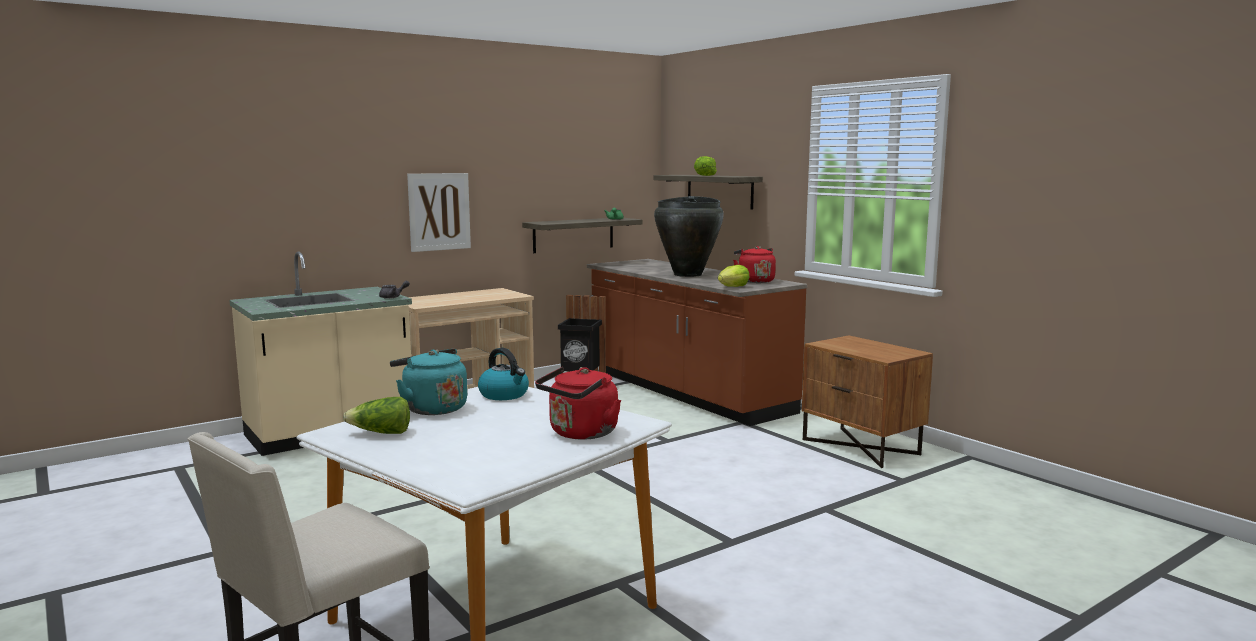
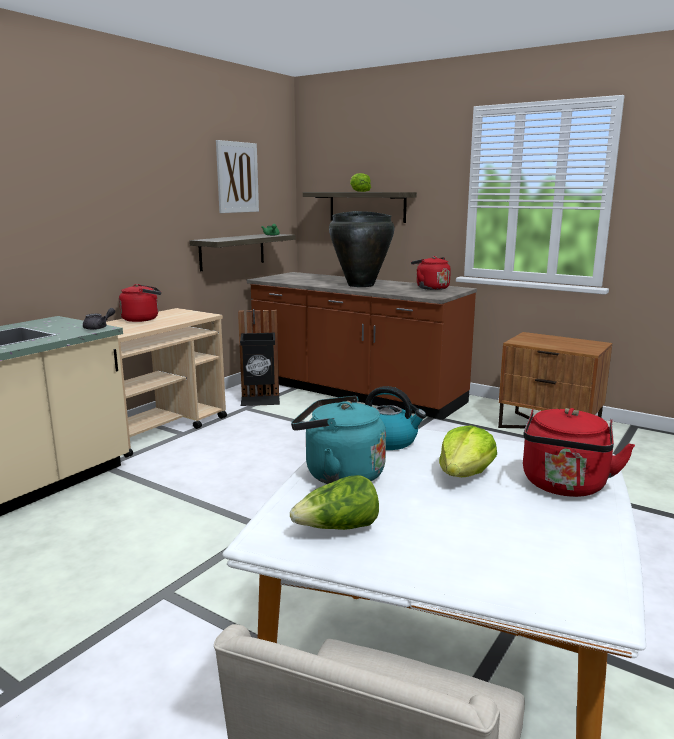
camera: 20 degrees left, 5 degrees up
picture [407,173,471,252] -> picture moved to [216,140,259,213]
lettuce [718,265,750,287] -> lettuce moved to [439,425,497,477]
none -> red kettle [119,284,161,322]

